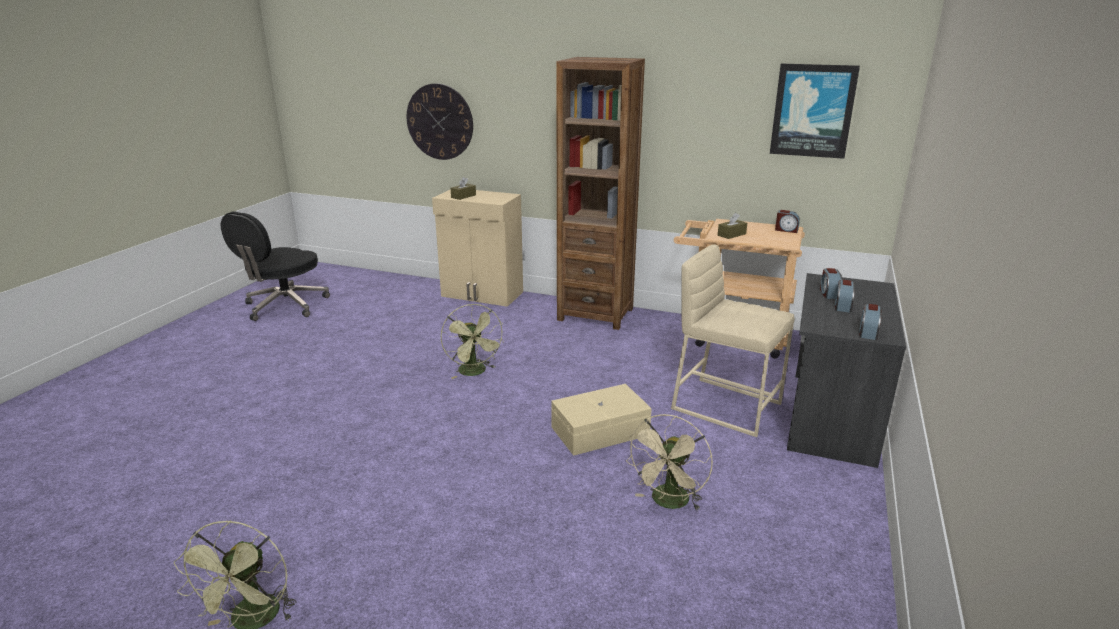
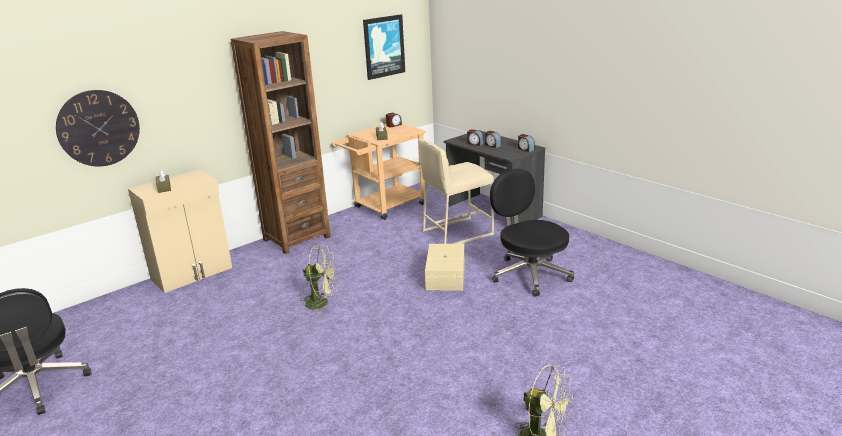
camera: 60 degrees left, 0 degrees up
beige fan [626,414,713,510] -> black office chair [490,169,574,297]

